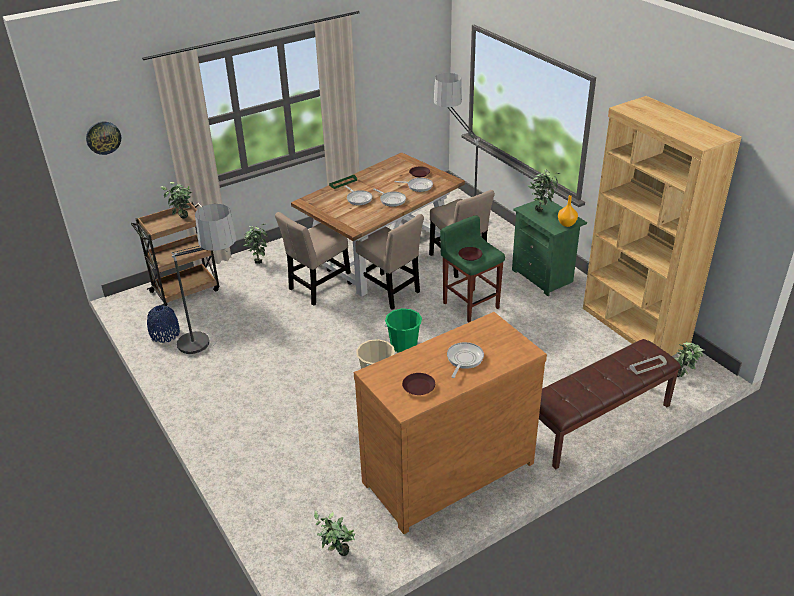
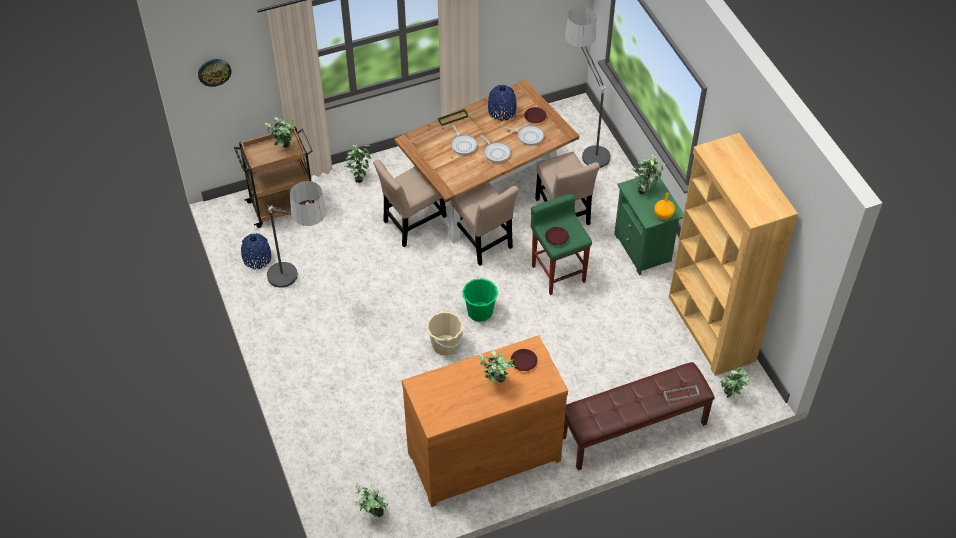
camera: 10 degrees right, 15 degrees up
brown plate [402,373,435,395] -> brown plate moved to [511,349,538,371]
frying pan [447,342,484,378] -> potted plant [478,350,516,383]
none -> blue vase [488,85,517,121]

